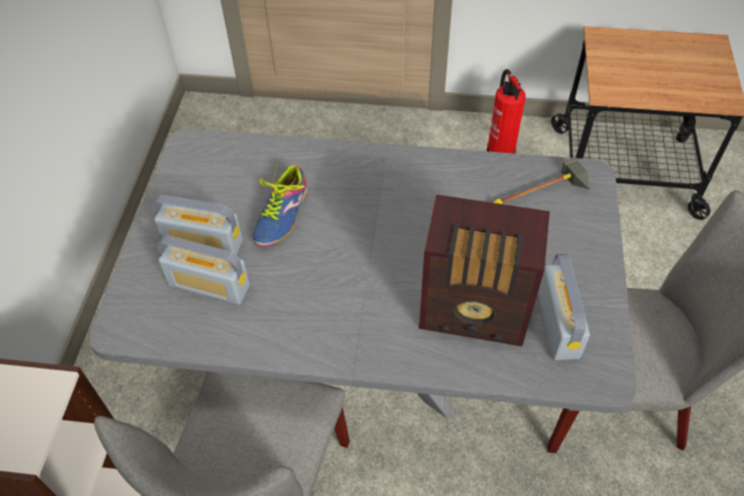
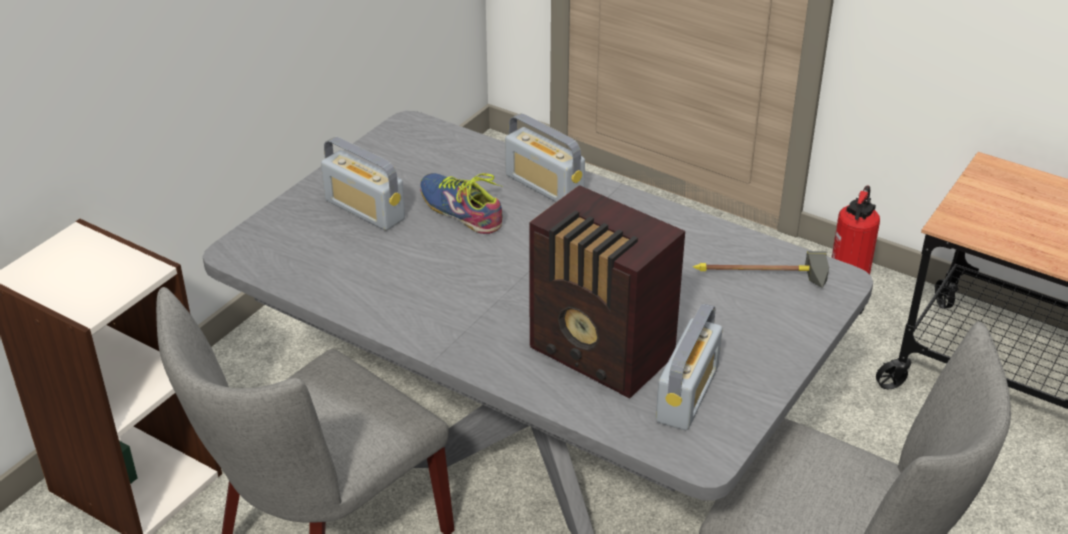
camera: 25 degrees right, 15 degrees down
radio [157,235,250,305] -> radio moved to [505,113,585,202]
shoe [252,162,307,246] -> shoe turned 90 degrees clockwise [420,173,503,234]

